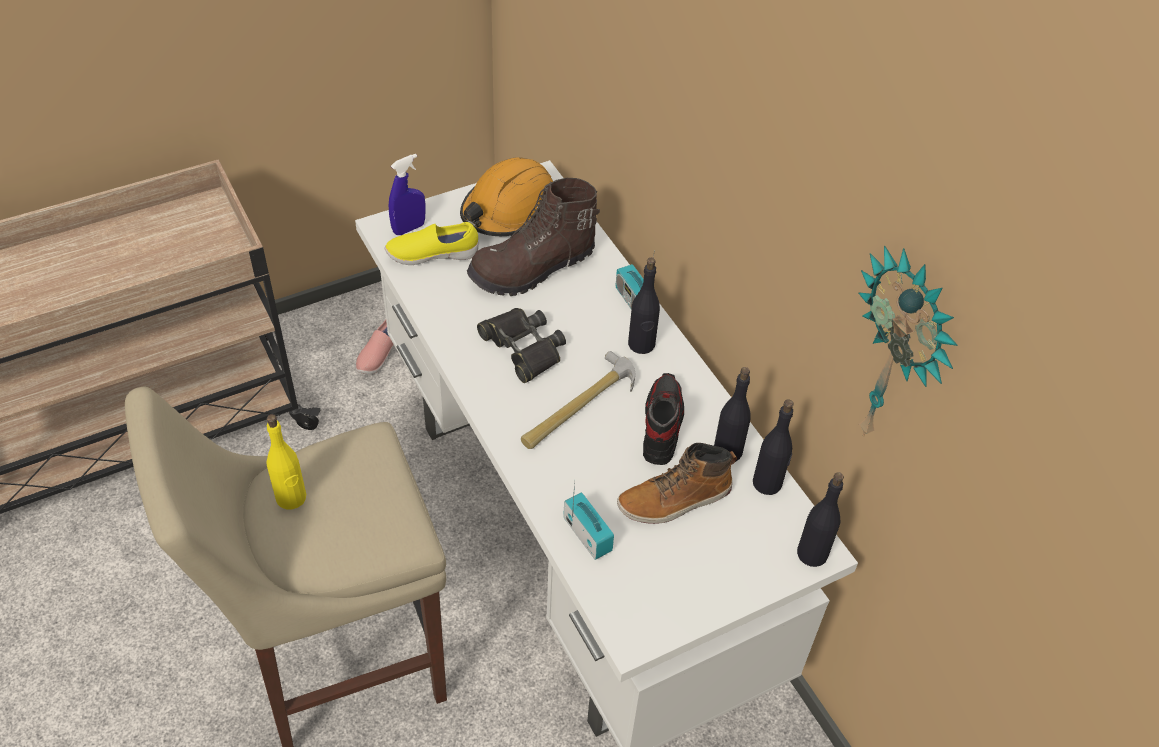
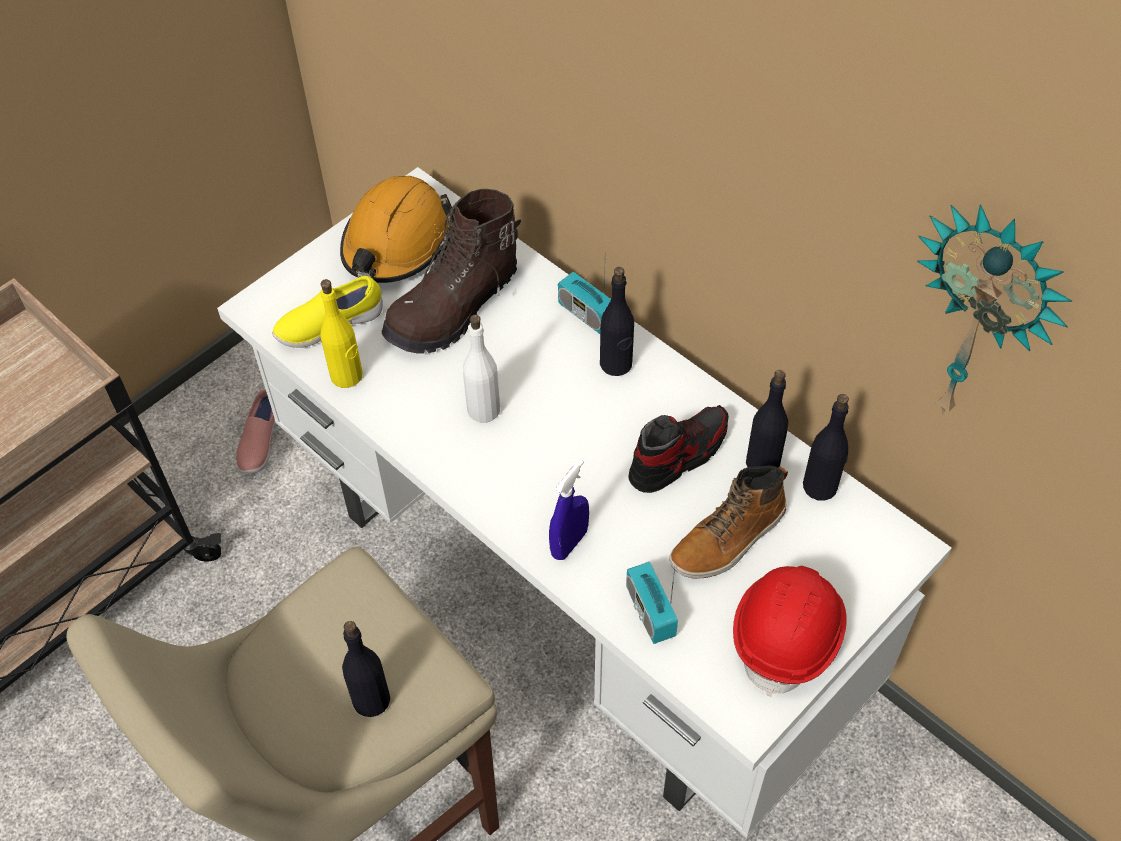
camera: 15 degrees left, 5 degrees up
yellow bottle [266,414,306,509] -> yellow bottle moved to [320,279,363,388]
blue spray bottle [389,154,426,235] -> blue spray bottle moved to [549,459,589,560]
black binoculars [477,308,566,383] -> white bottle [463,315,500,423]
hammer [521,351,635,449] -> none
radio [563,481,614,560] -> radio turned 150 degrees counterclockwise [626,562,678,644]
shoe [643,373,684,465] -> shoe turned 60 degrees clockwise [628,405,729,493]
black bottle [797,472,844,567] -> black bottle moved to [342,621,390,717]
none -> red hard hat [733,566,847,697]

